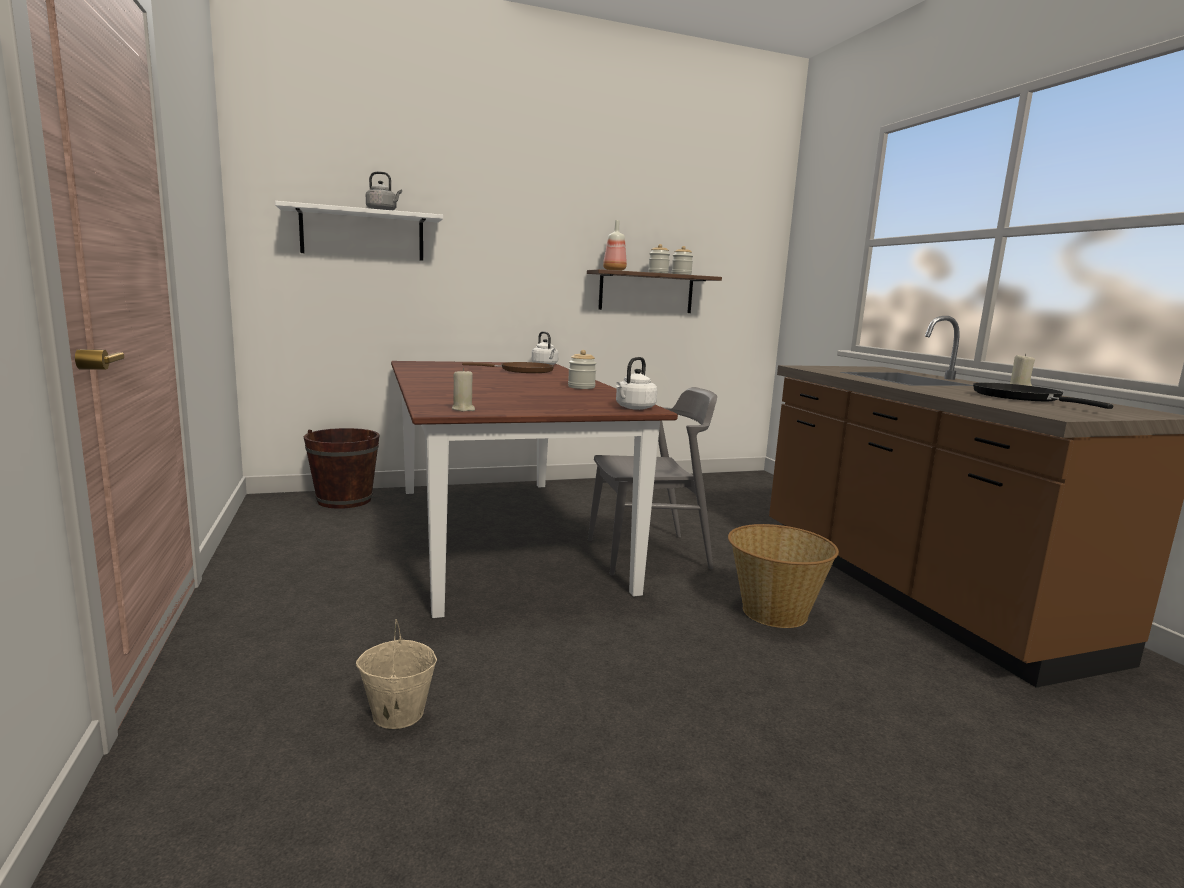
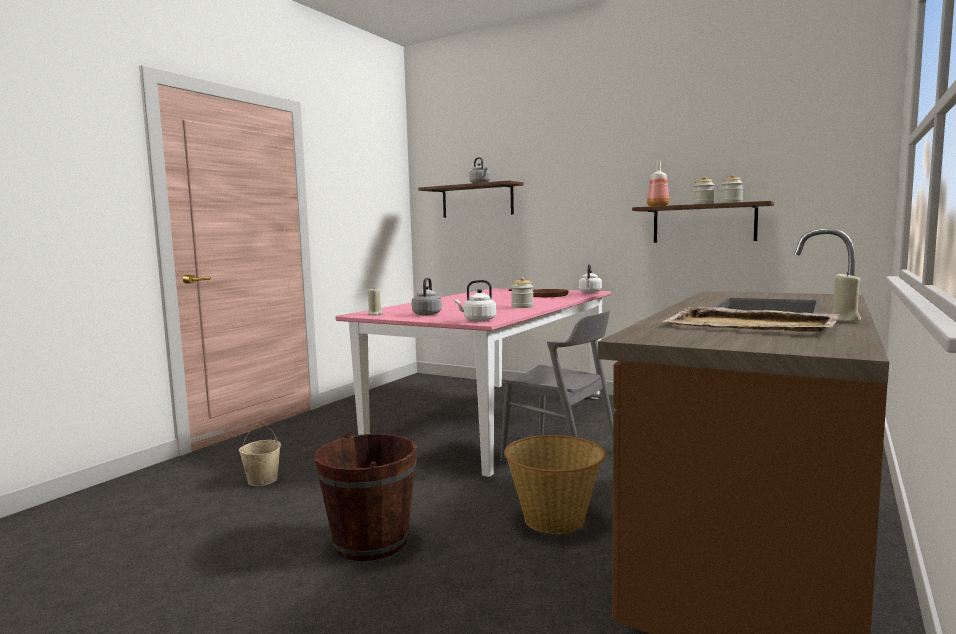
camera: 50 degrees right, 5 degrees down
white shelf [275,201,443,261] -> brown shelf [418,180,524,218]
brown bucket [304,428,380,509] -> brown bucket moved to [314,433,417,561]
brown dining table [391,361,678,618] -> pink dining table [336,288,611,477]
black frying pan [973,383,1113,409] -> beige tray [662,307,841,332]
none -> grey kettle [412,278,442,315]

